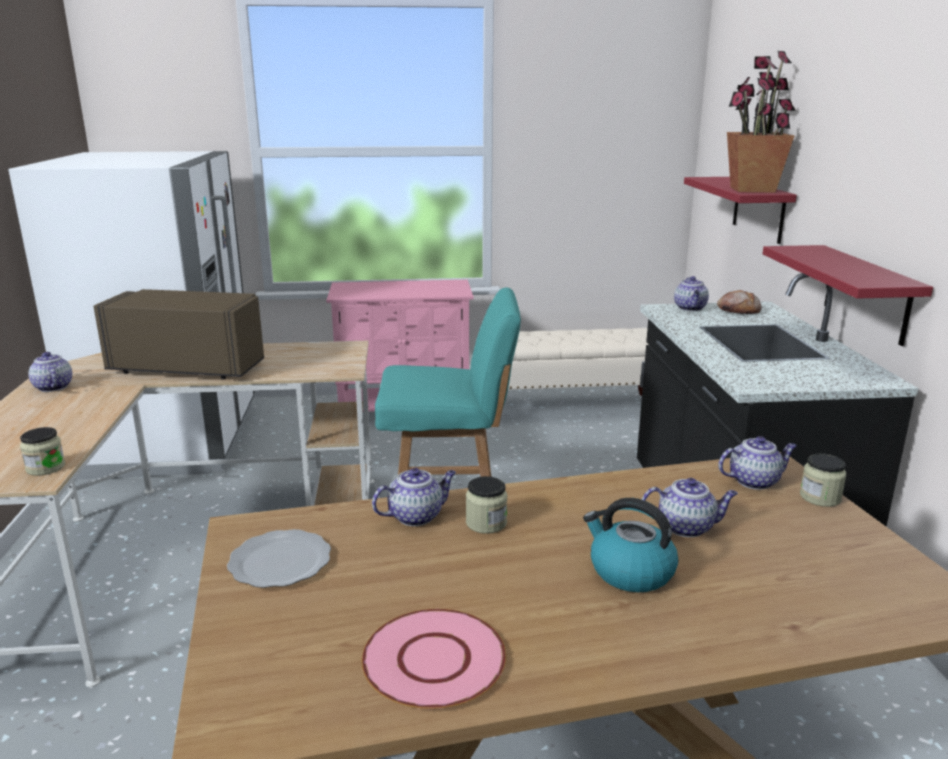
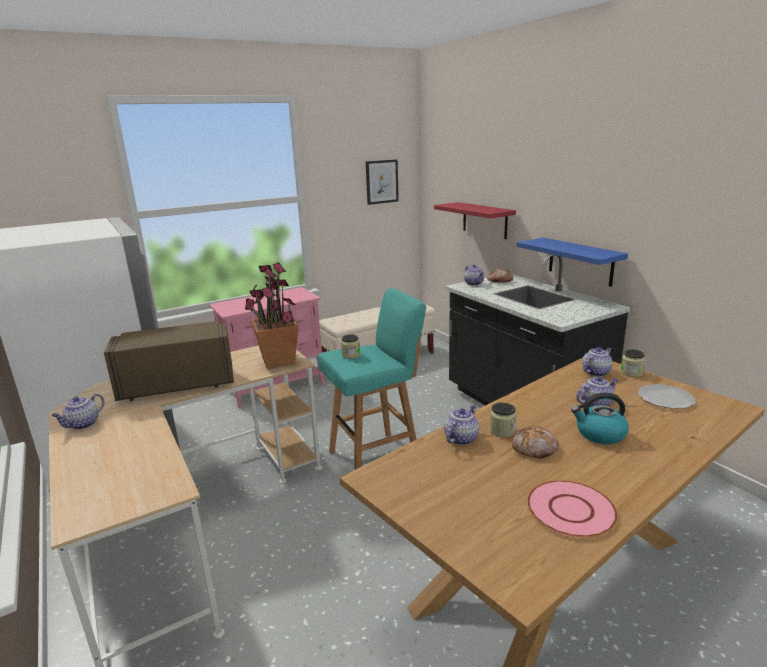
camera: 25 degrees left, 0 degrees up
jar [20,427,65,476] -> jar moved to [341,334,360,359]
teapot [28,352,72,392] -> teapot turned 90 degrees counterclockwise [52,394,105,429]
plate [227,529,331,588] -> plate moved to [638,384,696,409]
potted plant [727,51,796,193] -> potted plant moved to [245,262,299,369]
red shelf [763,245,933,346] -> blue shelf [517,238,628,287]
none -> picture [366,159,399,205]
none -> bread [512,426,558,459]

